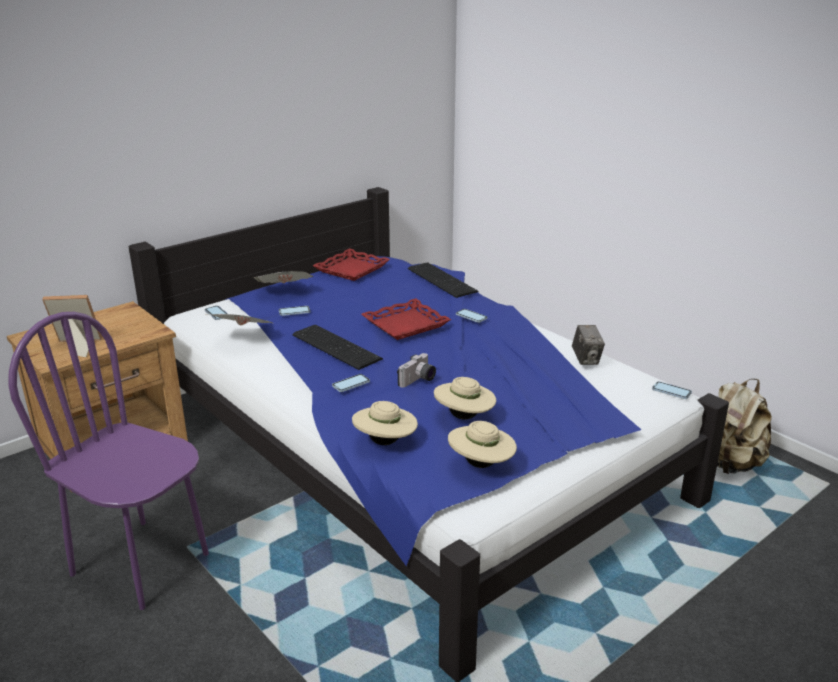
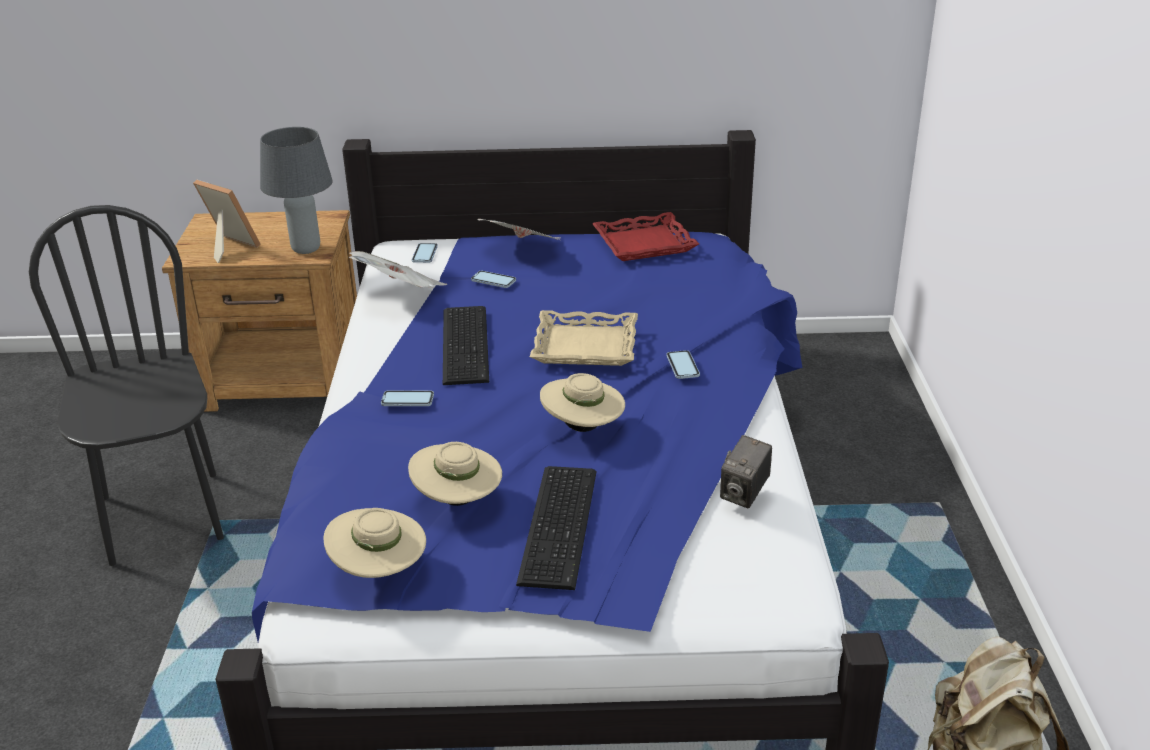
camera: 40 degrees right, 5 degrees up
purple chair [8,312,209,610] -> black chair [29,205,224,566]
beige hat [352,401,418,445] -> beige hat moved to [540,373,625,432]
red tray [361,298,451,340] -> beige tray [530,310,638,366]
camera [397,353,436,388] -> none
keyboard [408,262,479,298] -> keyboard moved to [516,466,597,590]
phone [652,381,692,399] -> none
none -> grey table lamp [260,127,333,254]

